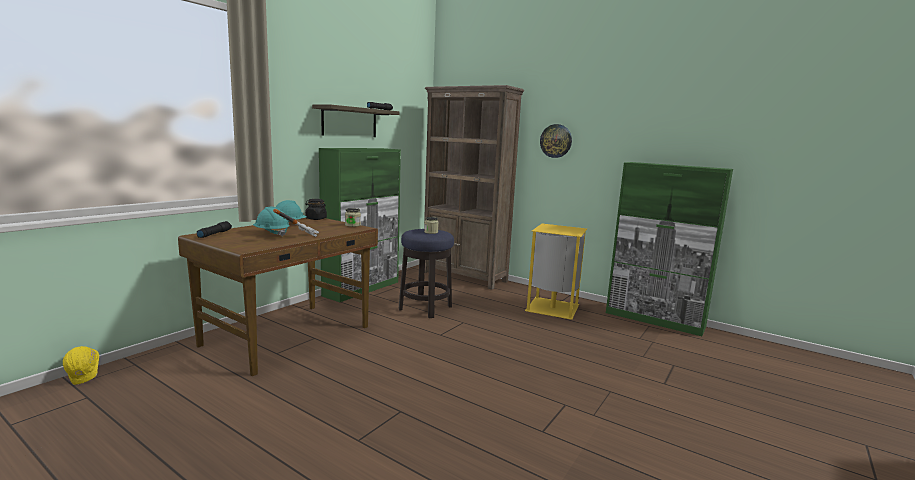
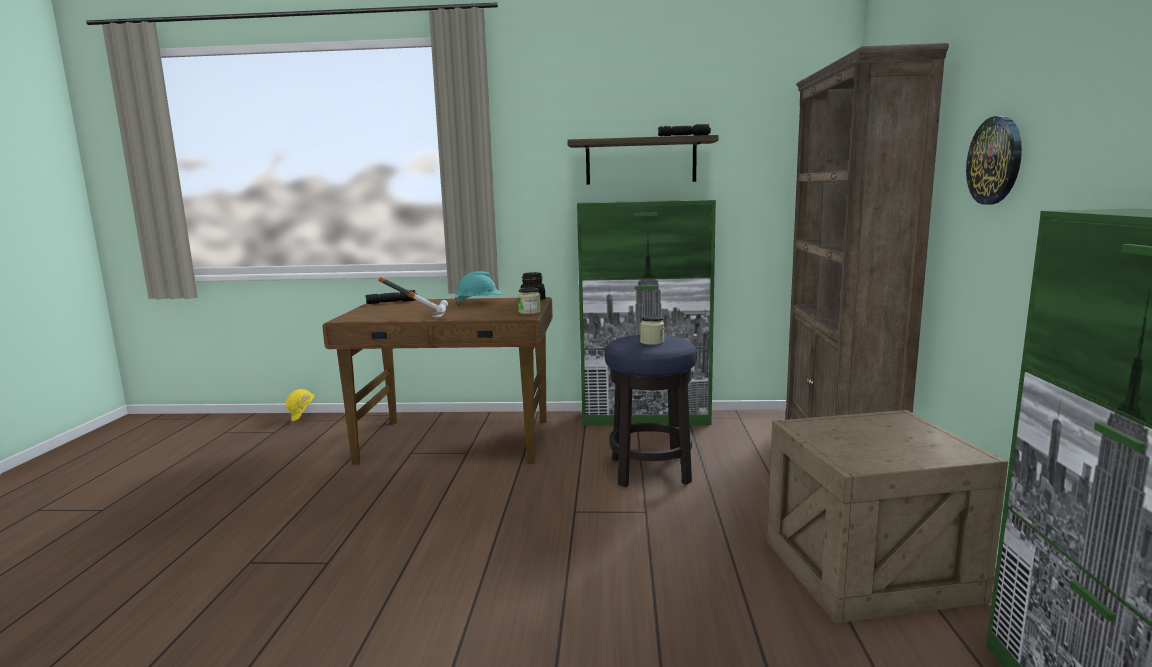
camera: 60 degrees right, 0 degrees up
turquoise hard hat [253,207,289,236] -> none
yellow trash can [525,224,587,319] -> crate [767,410,1008,623]

